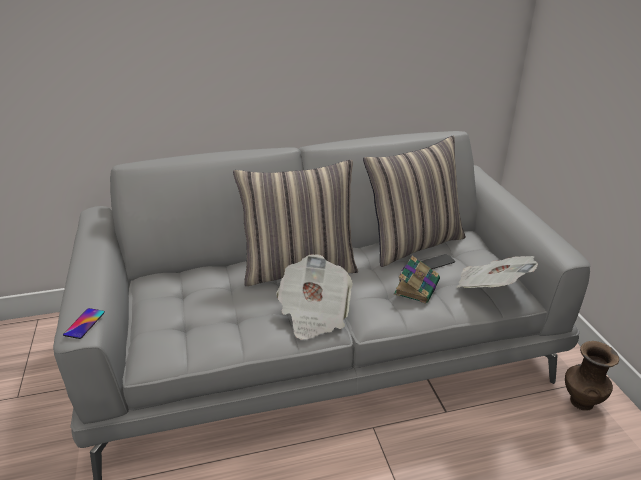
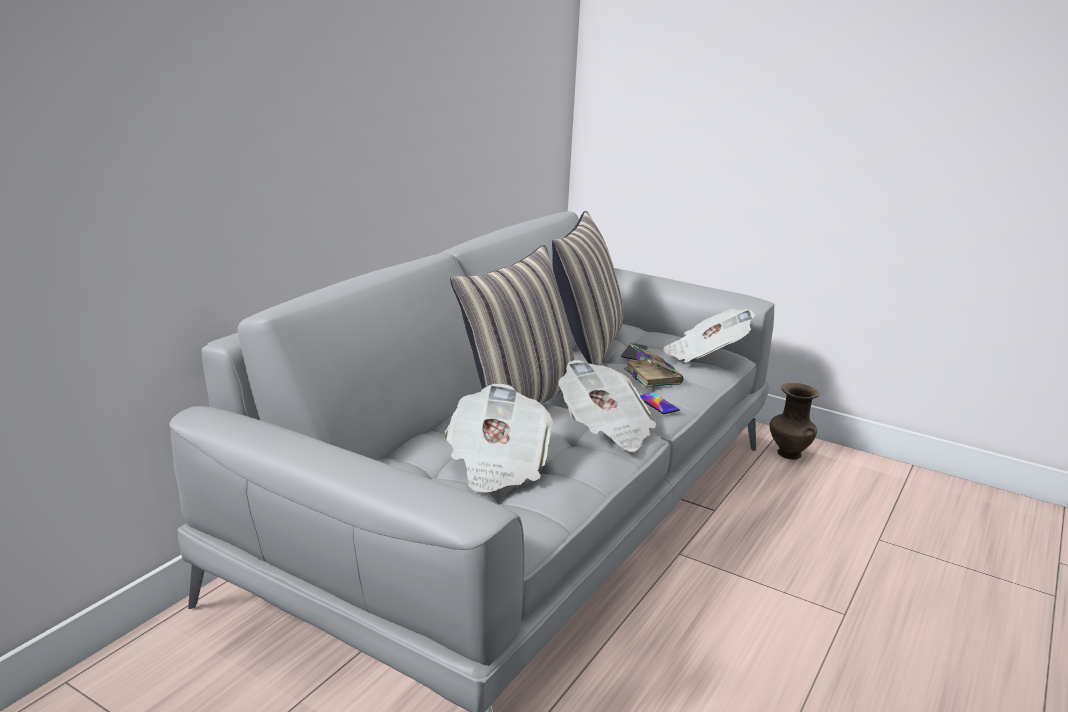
camera: 45 degrees left, 10 degrees down
phone [63,308,105,339] -> phone moved to [640,393,680,414]
none -> newspaper [445,384,553,493]

